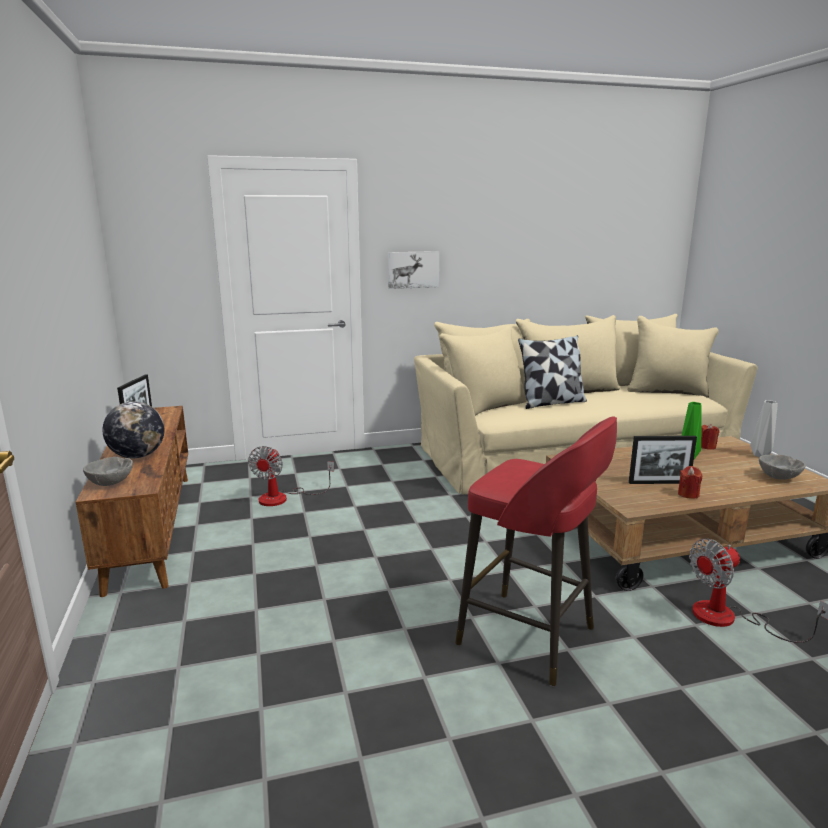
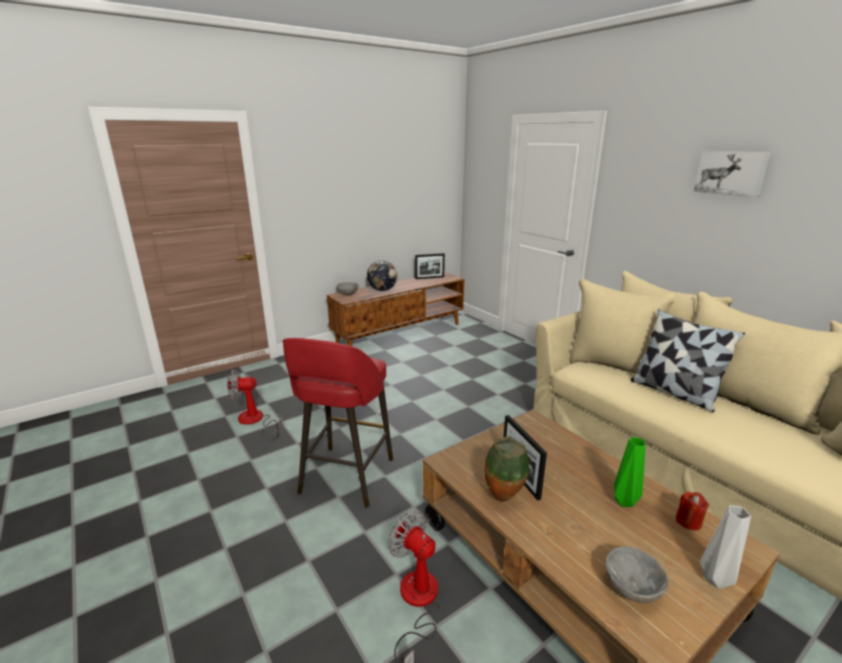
camera: 70 degrees right, 5 degrees up
fan [248,446,334,506] -> fan moved to [227,370,283,439]
picture [388,251,439,289] -> picture moved to [694,151,771,197]
red candle [678,466,702,499] -> vase [484,437,529,502]

